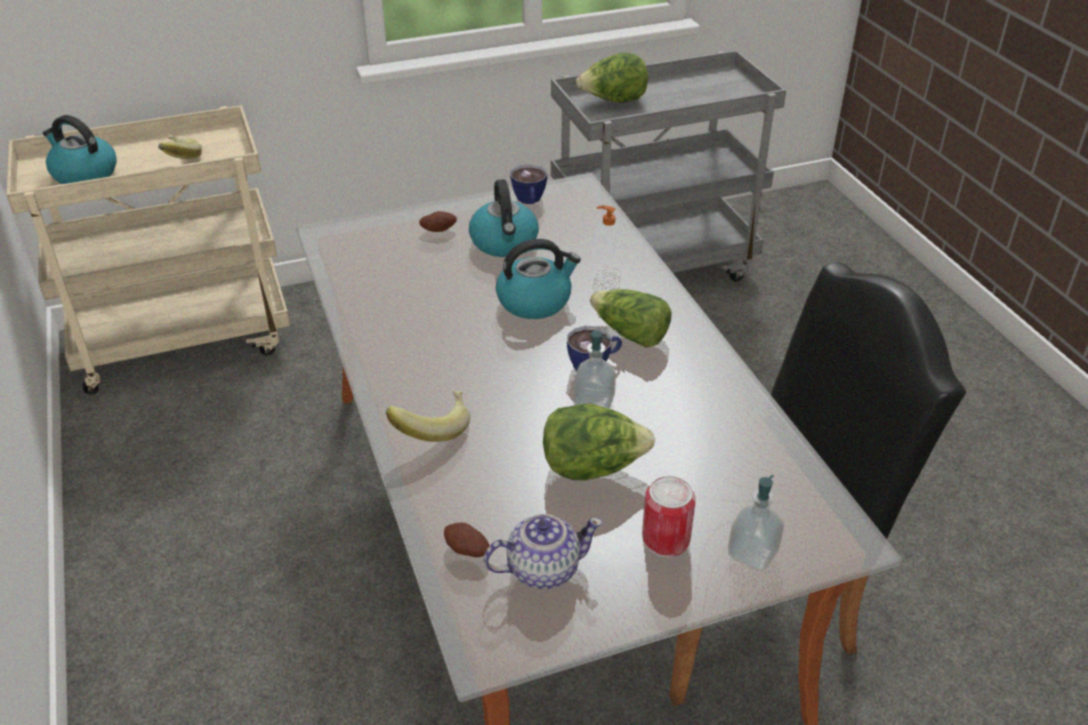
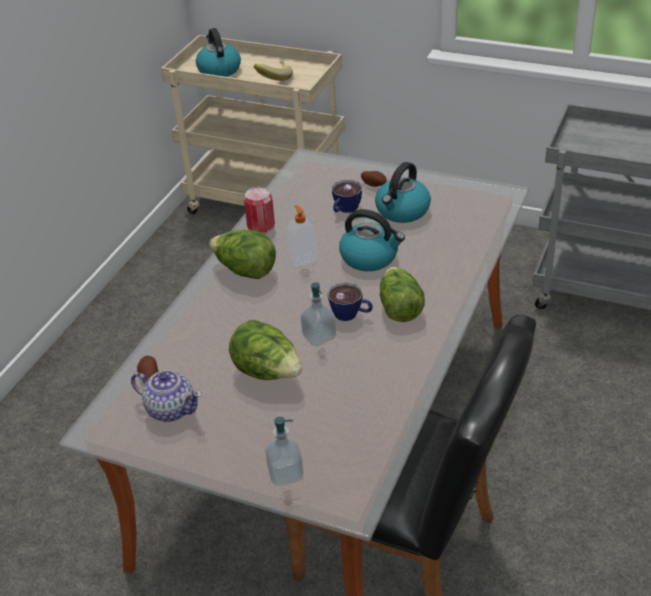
camera: 45 degrees right, 0 degrees up
banana [386,391,470,442] -> none
cup [510,164,547,204] -> cup moved to [332,180,362,213]
lettuce [576,53,648,103] -> lettuce moved to [209,230,276,279]
soap dispenser [592,205,623,283] -> soap dispenser moved to [287,206,318,267]
can [642,476,696,557] -> can moved to [244,187,275,234]

